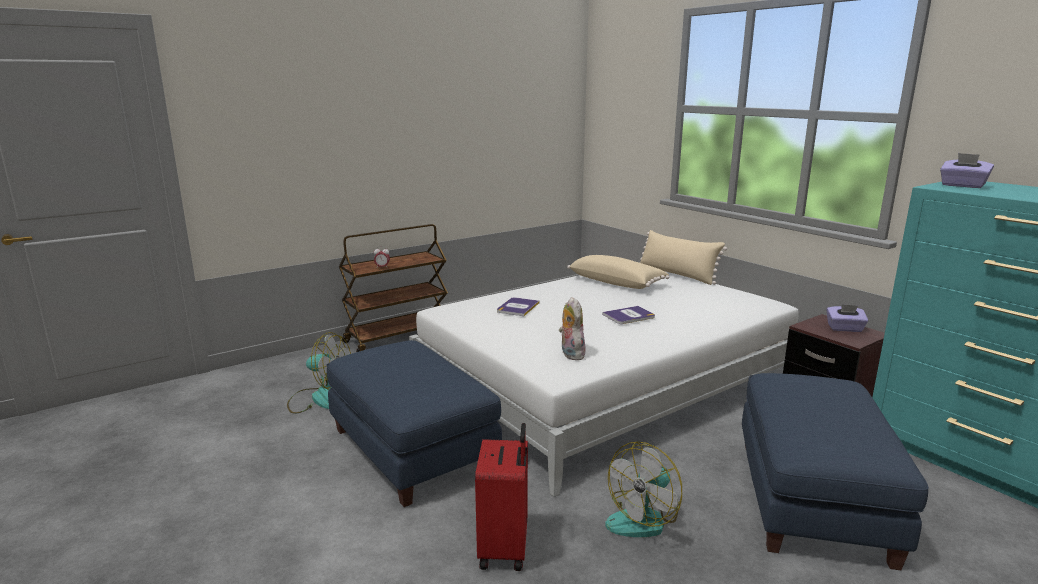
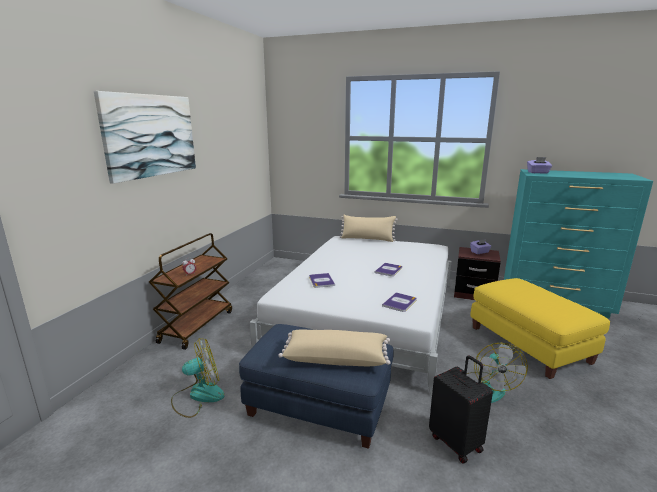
camera: 35 degrees left, 0 degrees up
red suitcase [475,423,528,571] -> black suitcase [429,355,493,463]
plush toy [559,297,586,360] -> book [382,292,417,312]
beige pillow [567,255,669,289] -> beige pillow moved to [279,330,391,366]
blue ottoman [742,373,929,570] -> yellow ottoman [470,278,610,379]
none -> picture [94,91,196,184]

